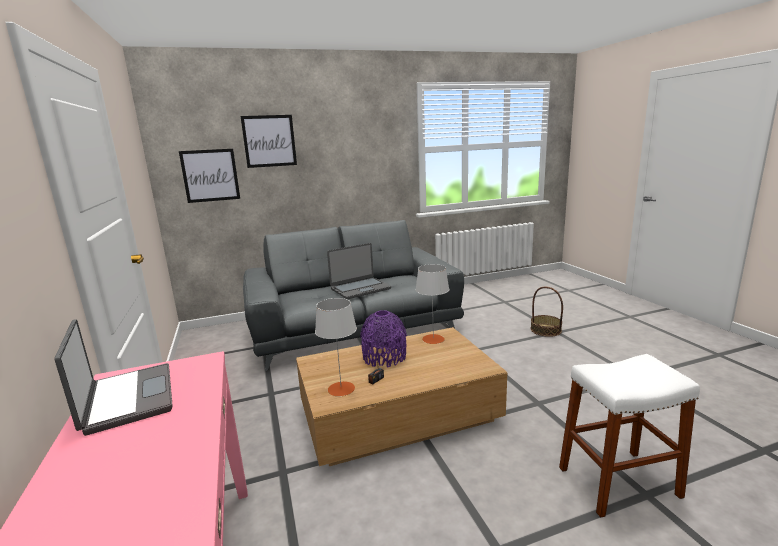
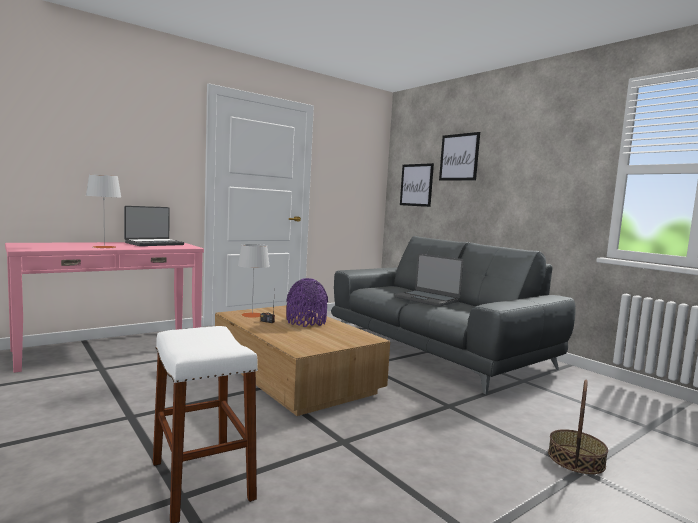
camera: 70 degrees right, 10 degrees down
grey table lamp [415,264,450,344] -> grey table lamp moved to [86,174,121,248]

